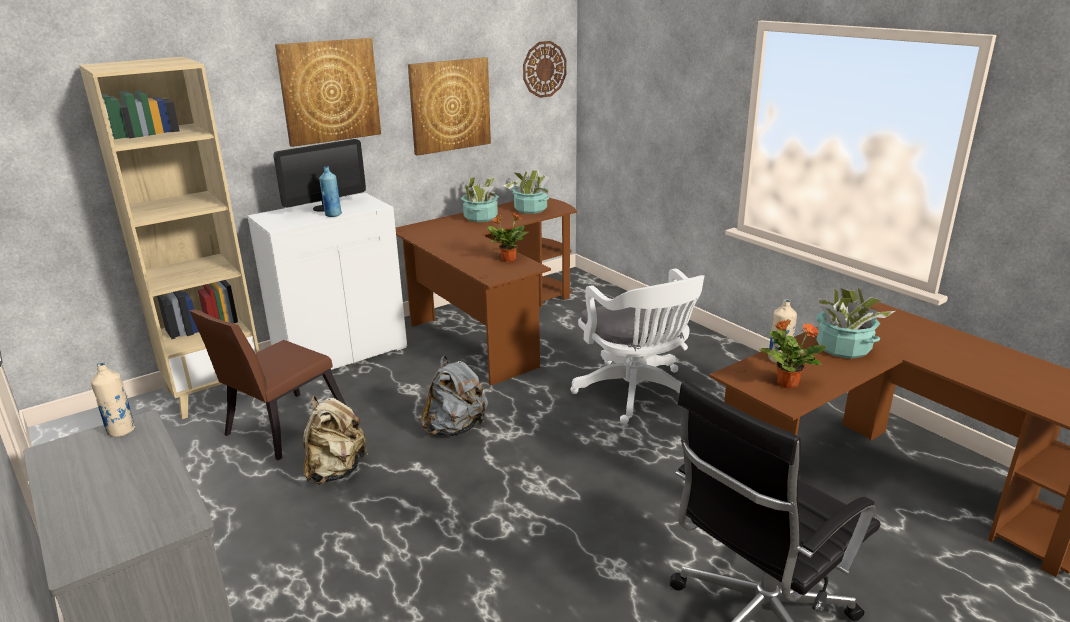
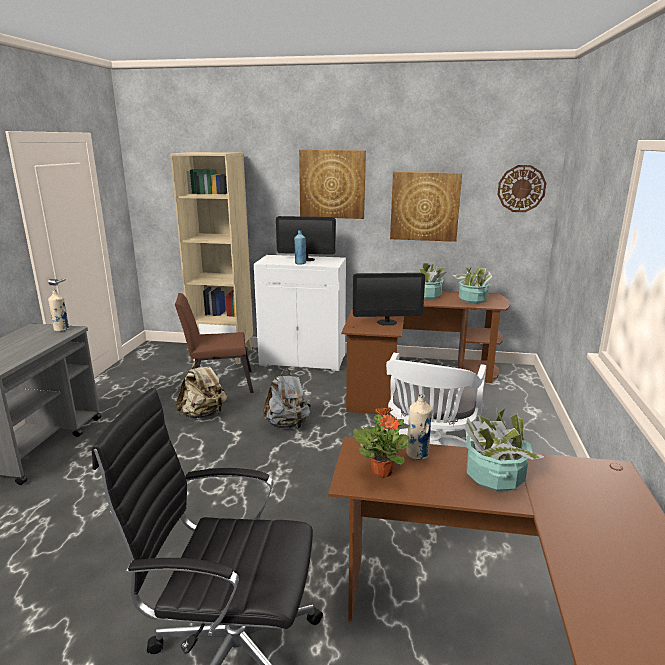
camera: 45 degrees right, 5 degrees down
potted plant [487,213,529,262] -> monitor [353,273,425,325]

